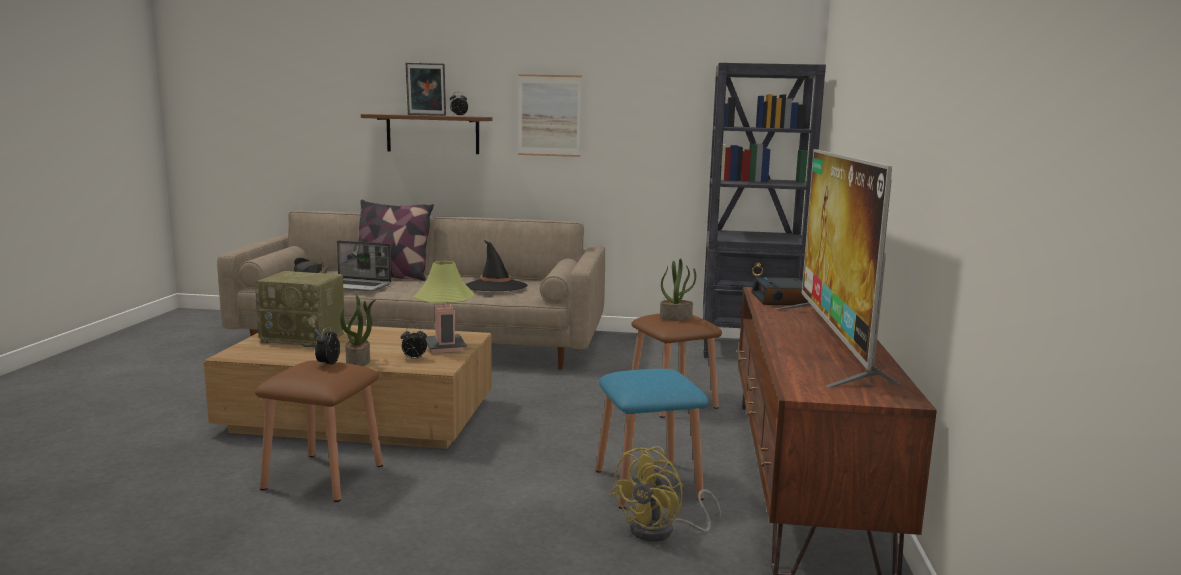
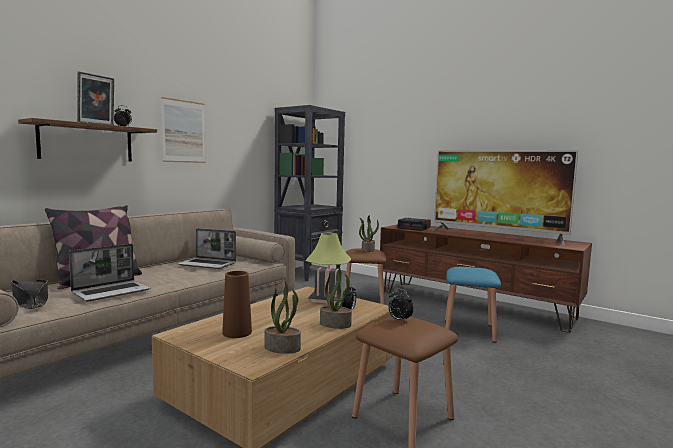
camera: 60 degrees left, 5 degrees down
radio [255,271,345,348] -> brown vase [222,271,252,338]
black hat [466,240,527,291] -> laptop [178,228,236,269]
yellow fan [610,446,721,542] -> none
none -> potted plant [265,282,301,354]

